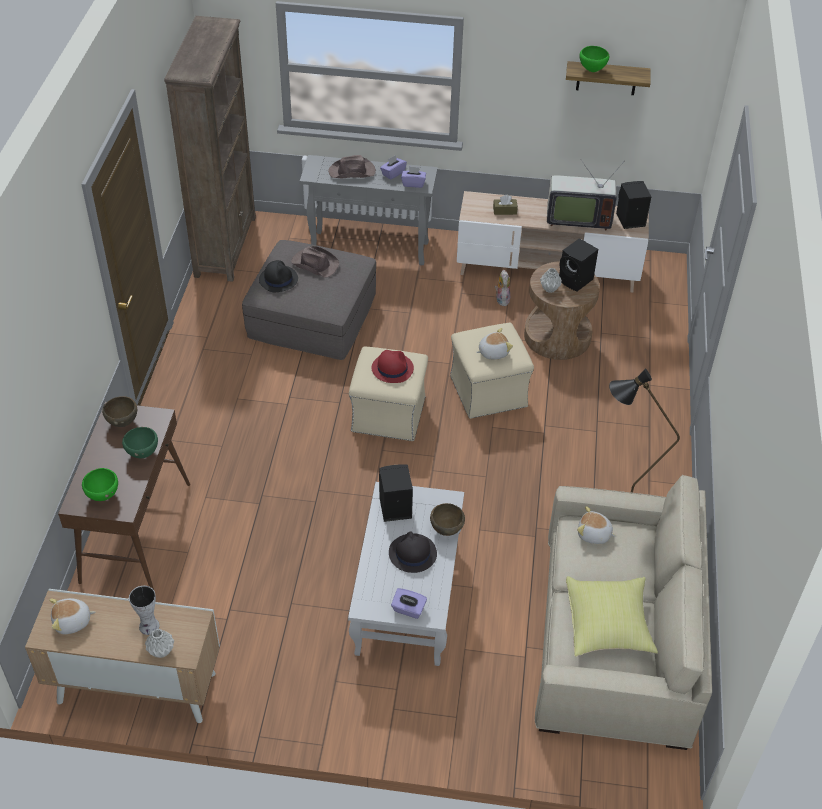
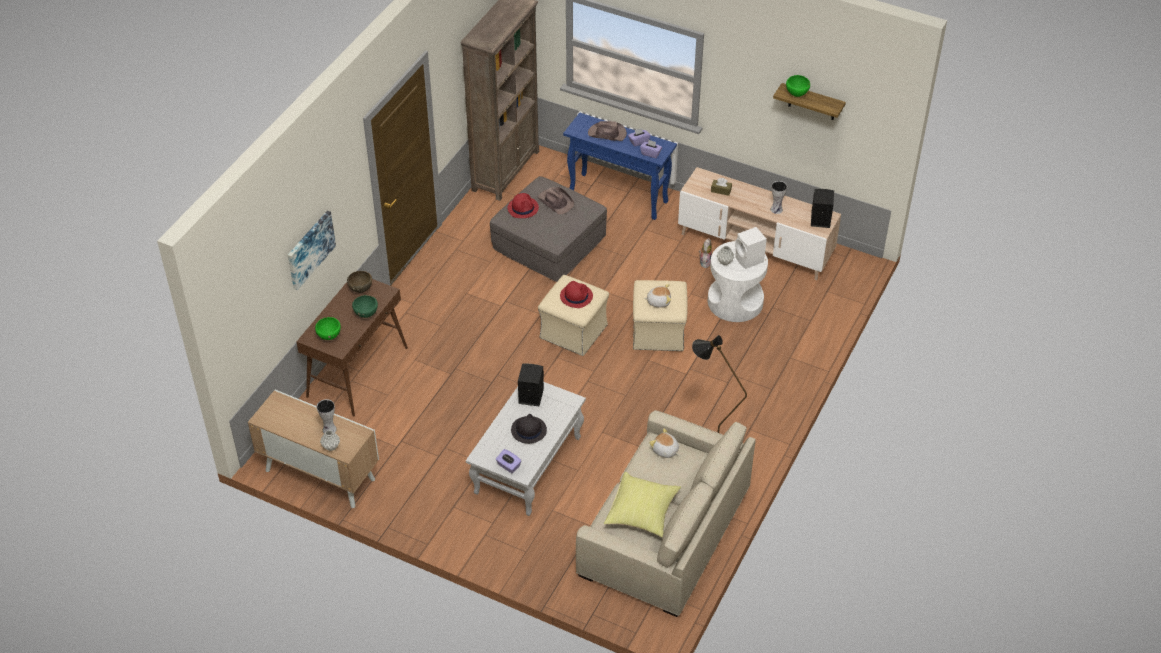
camera: 20 degrees right, 0 degrees up
plush toy [49,598,95,634] -> none
black hat [259,260,298,292] -> red hat [508,193,539,218]
grey console table [300,155,438,265] -> blue console table [563,112,677,220]
brown bowl [430,503,465,536] -> none
brown side table [524,261,600,360] -> white side table [708,241,768,322]
television [547,160,623,231] -> vase [771,181,787,214]
black speaker [559,238,598,292] -> white speaker [735,227,767,269]
none -> picture [288,211,336,290]

